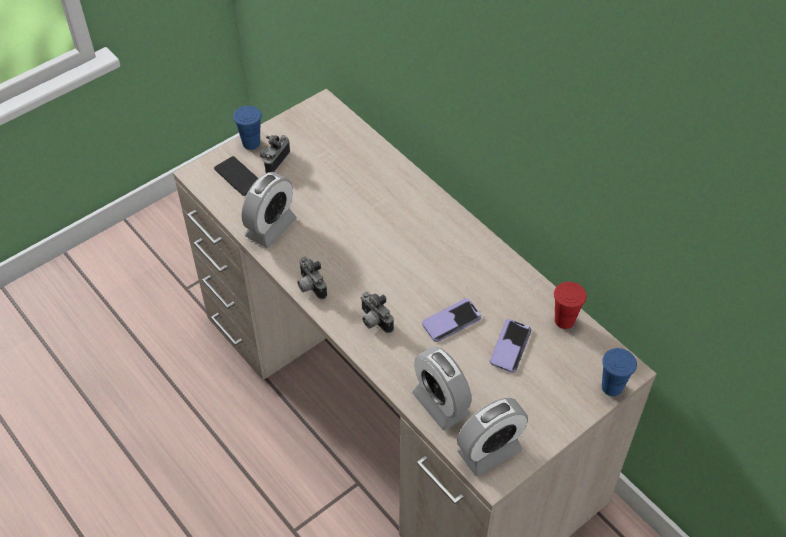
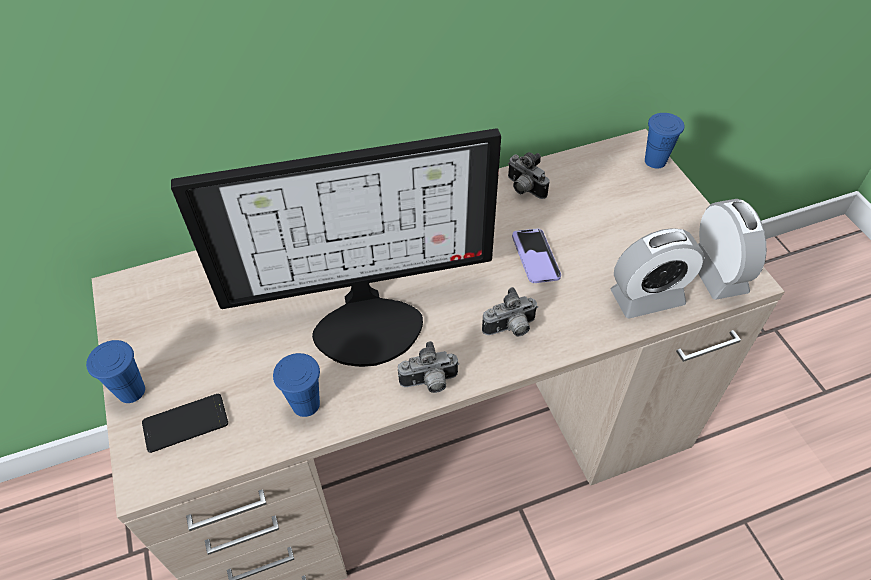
camera: 70 degrees left, 0 degrees up
alarm clock [241,172,296,248] -> blue cup [273,353,320,417]
camera [260,135,290,173] -> camera moved to [508,152,550,199]
phone [490,319,532,373] -> none
red cup [554,282,587,329] -> none
none -> monitor [171,128,501,367]

